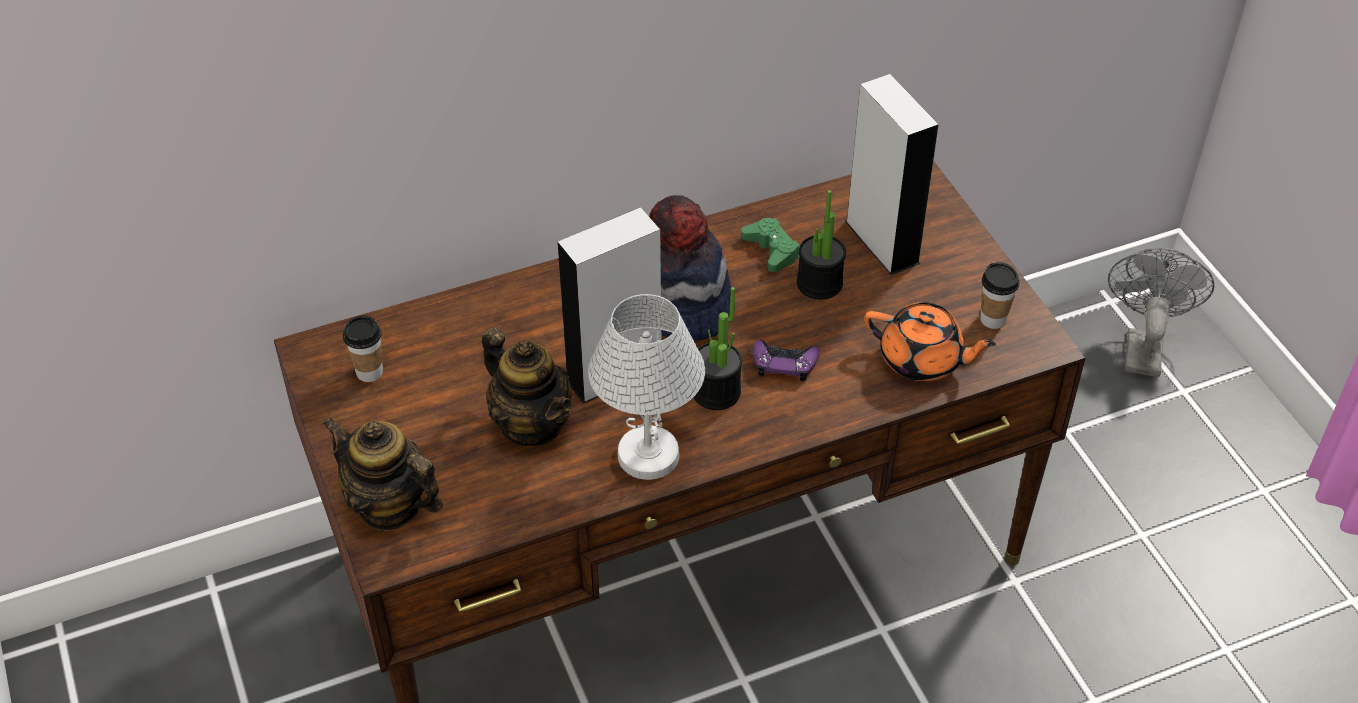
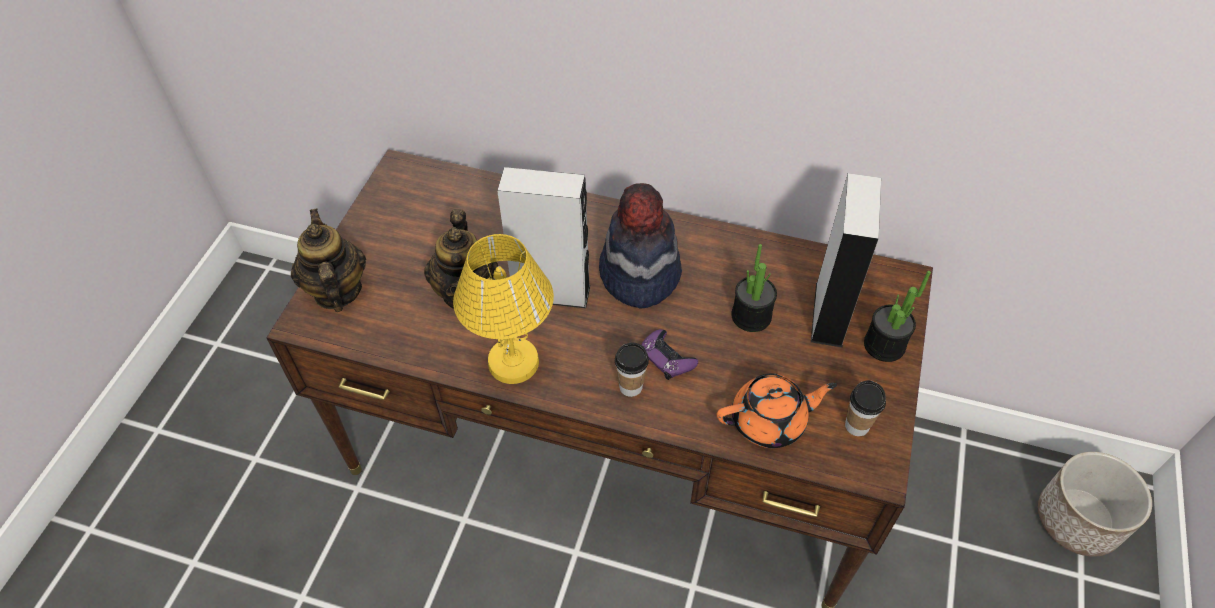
camera: 40 degrees right, 5 degrees up
cup [343,315,383,382] -> cup moved to [615,343,649,397]
white table lamp [588,294,705,480] -> yellow table lamp [453,234,554,384]
potted plant [694,287,742,410] -> potted plant moved to [864,271,931,362]
green game controller [741,218,800,272] -> none
orange teapot [864,302,996,381] -> orange teapot turned 75 degrees counterclockwise [717,374,837,448]
grey fan [1108,248,1214,377] -> planter [1038,452,1152,557]

